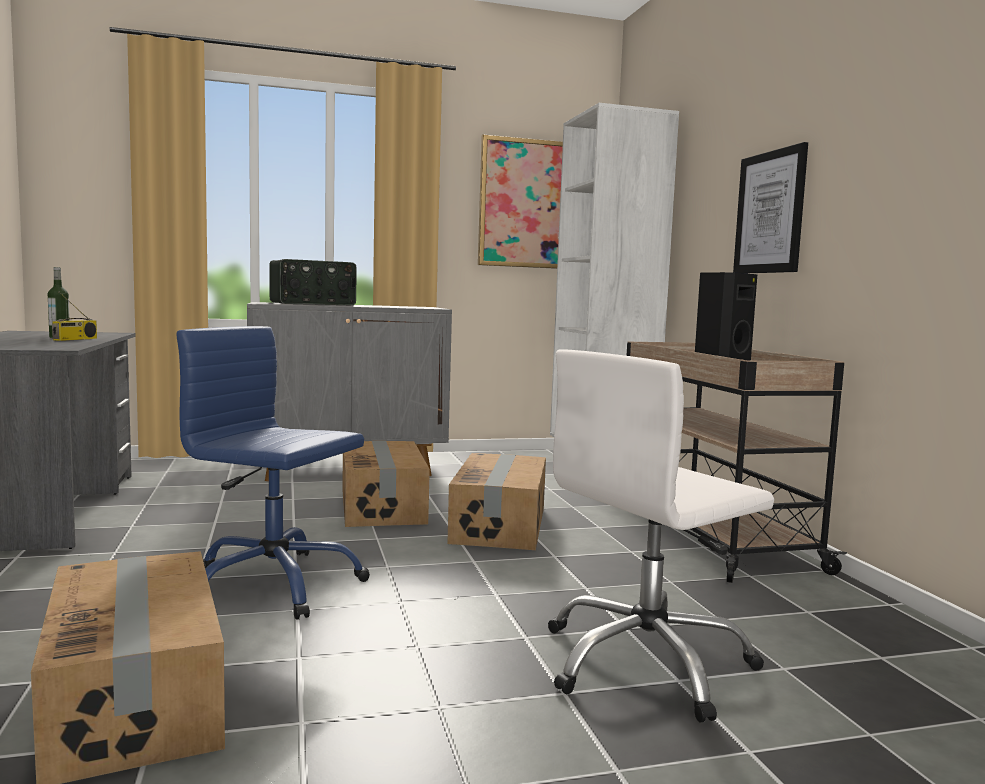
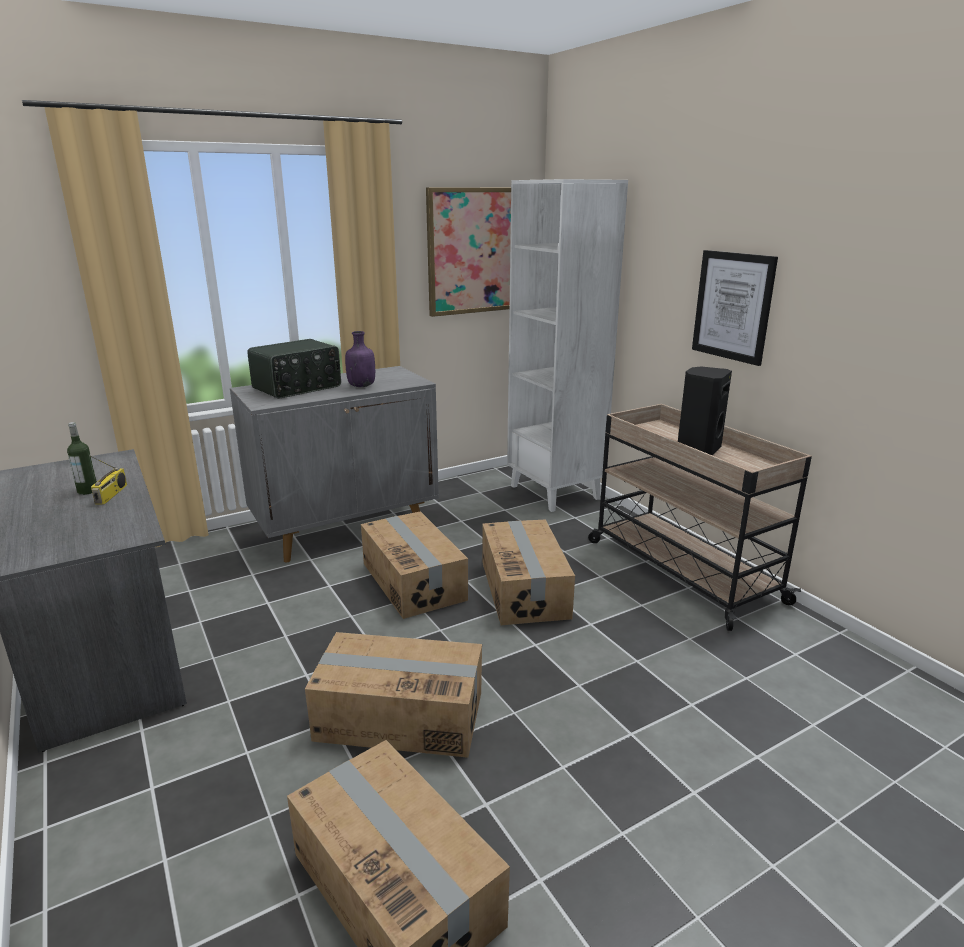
camera: 15 degrees left, 15 degrees up
blue office chair [176,326,370,620] -> cardboard box [305,632,482,758]
white office chair [548,349,774,723] -> none
none -> purple bottle [345,331,375,387]

